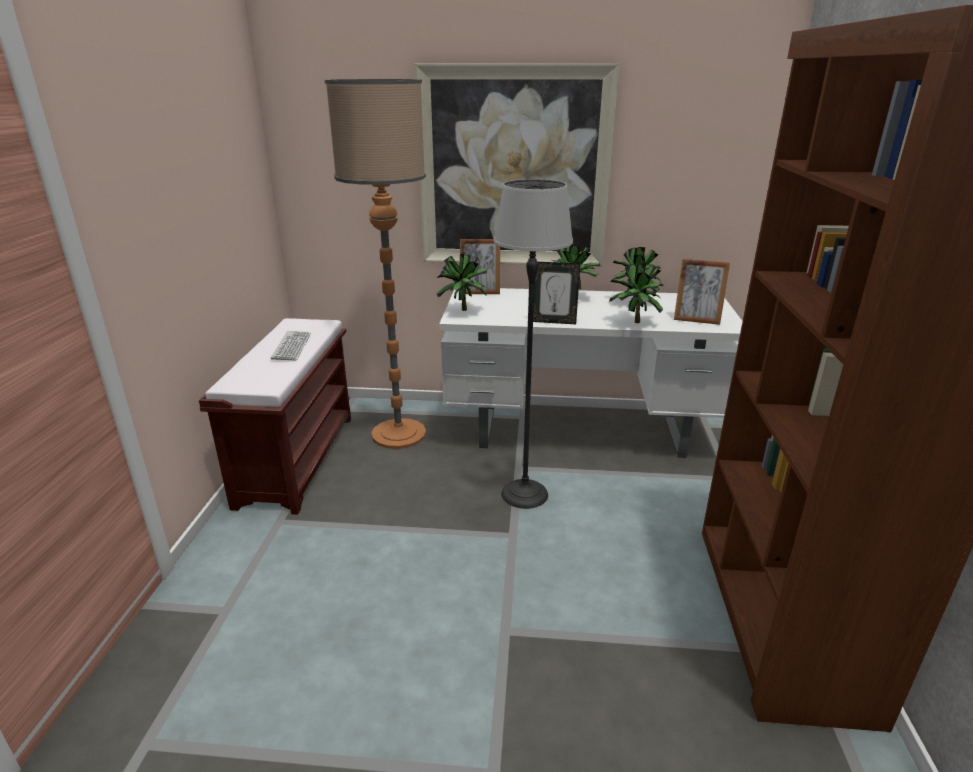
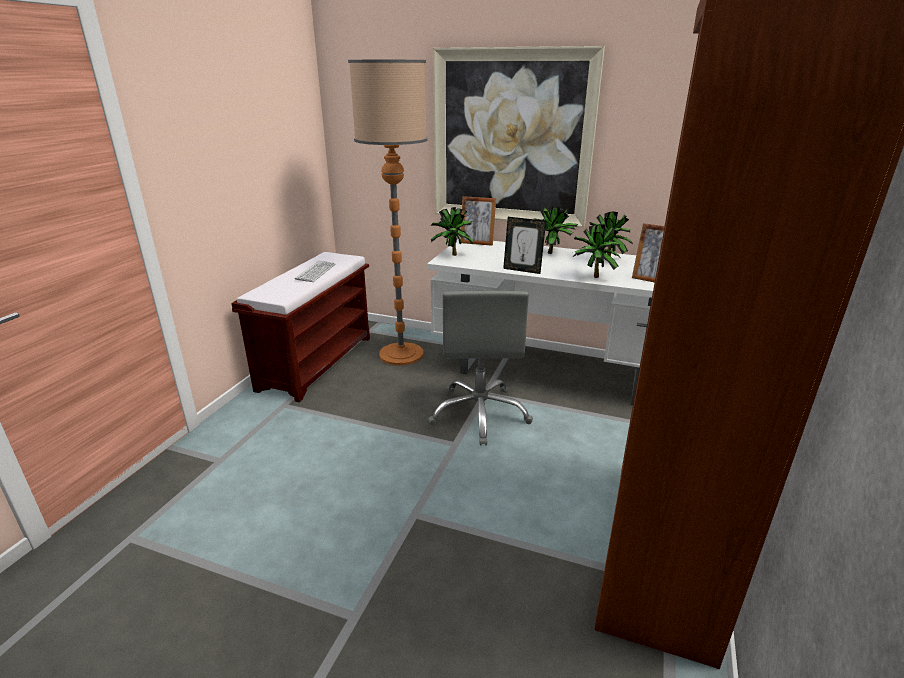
camera: 15 degrees right, 0 degrees up
floor lamp [494,179,573,509] -> grey office chair [428,291,533,446]

